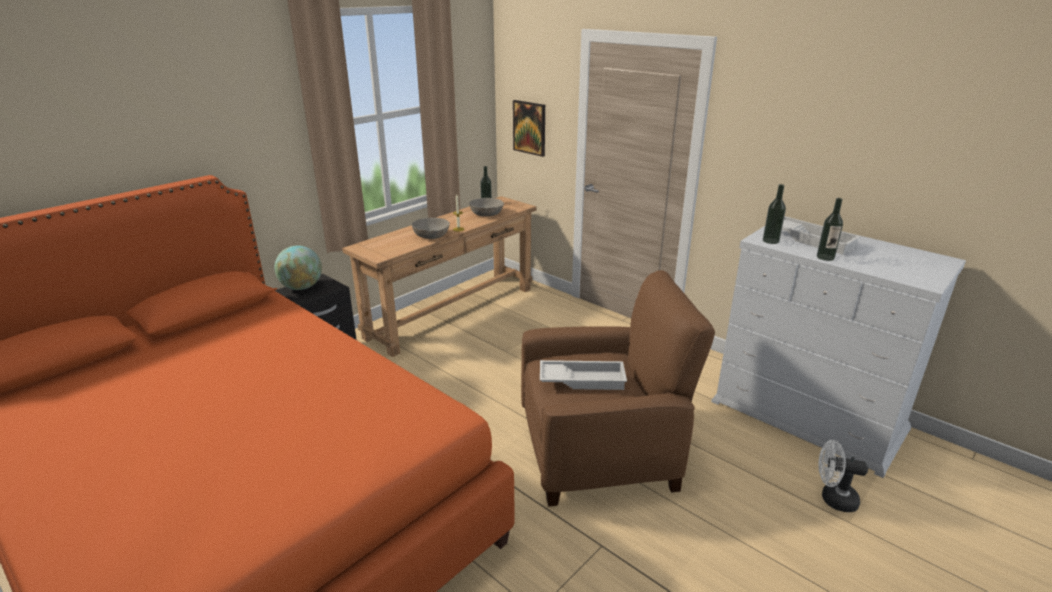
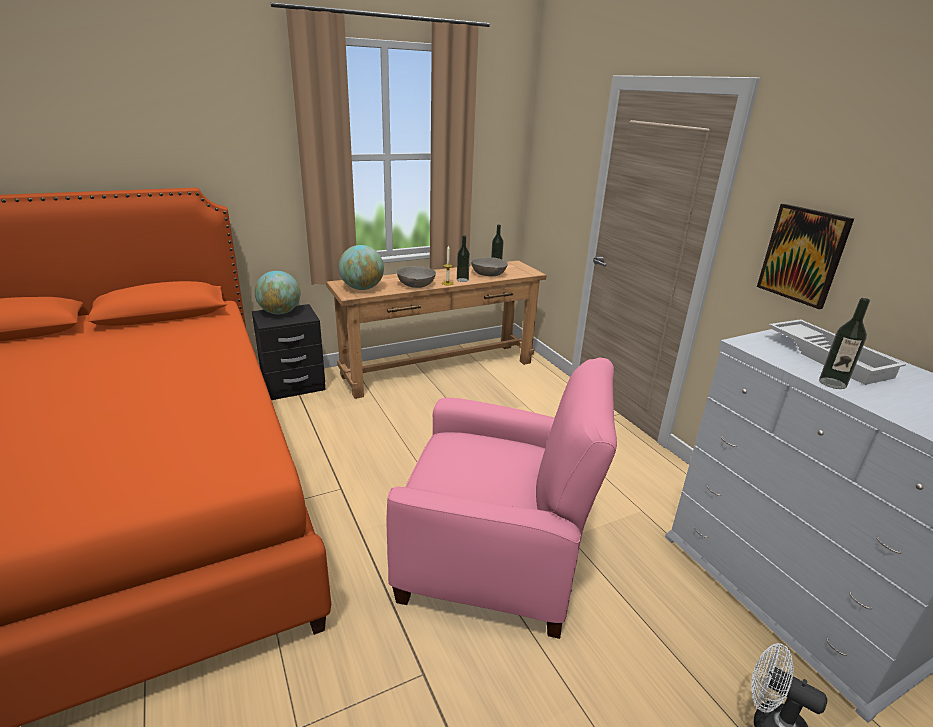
camera: 20 degrees right, 0 degrees up
picture [513,100,545,157] -> picture moved to [757,204,854,309]
brown armchair [521,270,715,506] -> pink armchair [387,358,617,639]
white tray [540,360,627,390] -> none
bottle [763,184,786,244] -> bottle moved to [457,236,470,282]
none -> globe [339,245,384,290]

